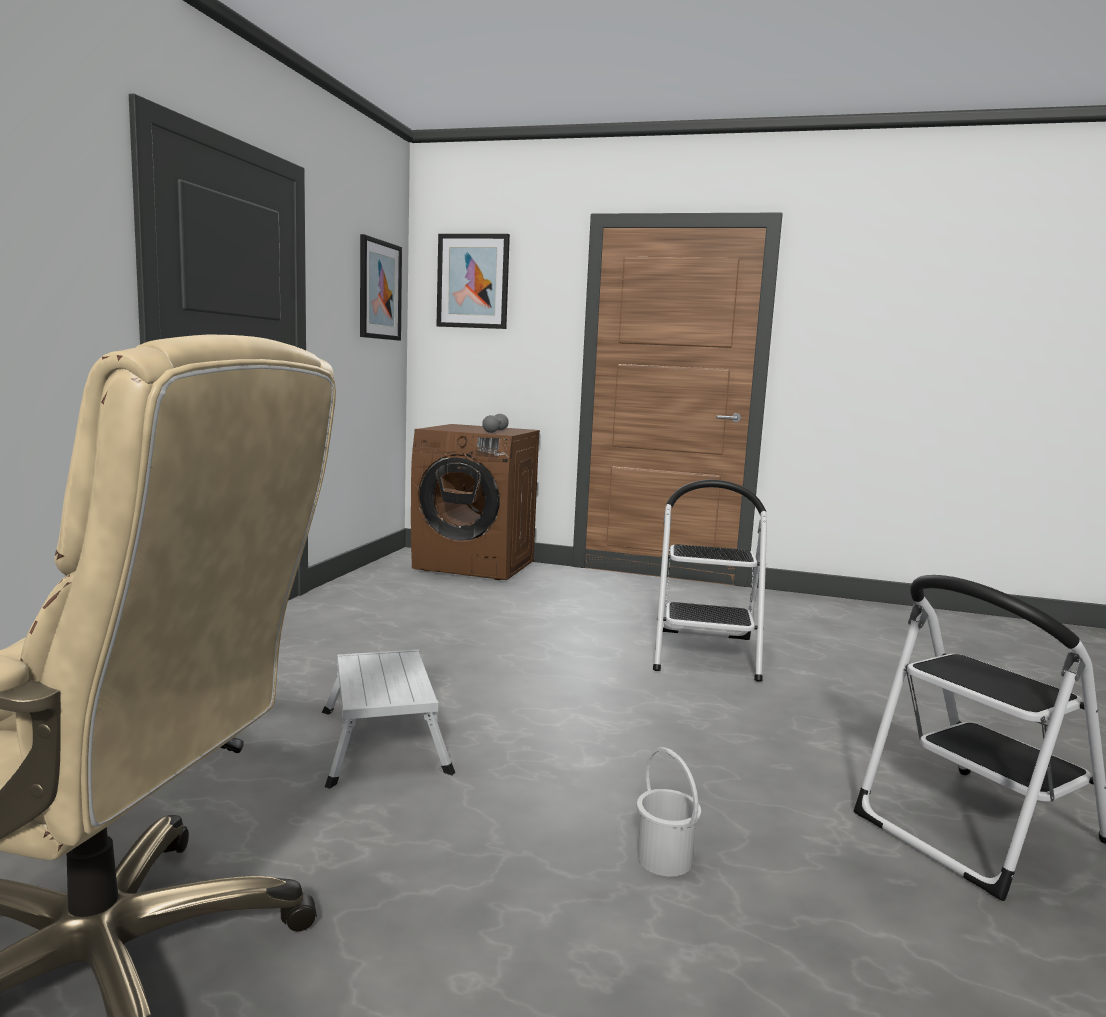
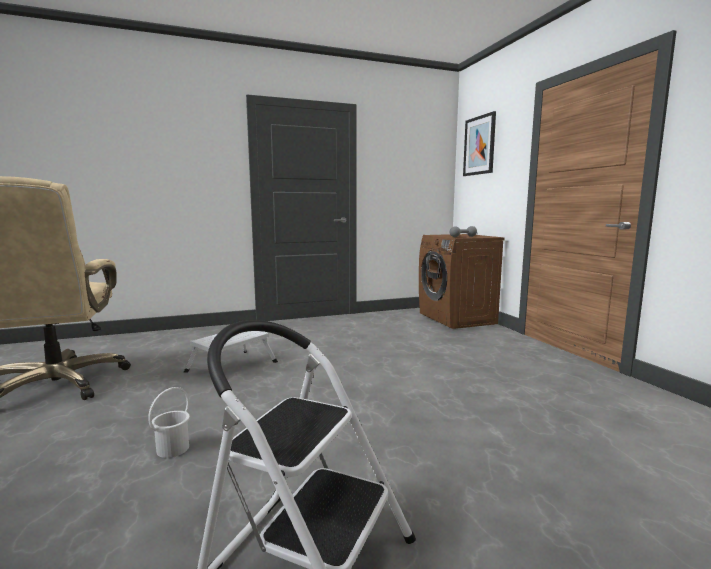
camera: 55 degrees right, 0 degrees up
picture [360,234,402,341] -> none
step ladder [653,480,767,682] -> none

